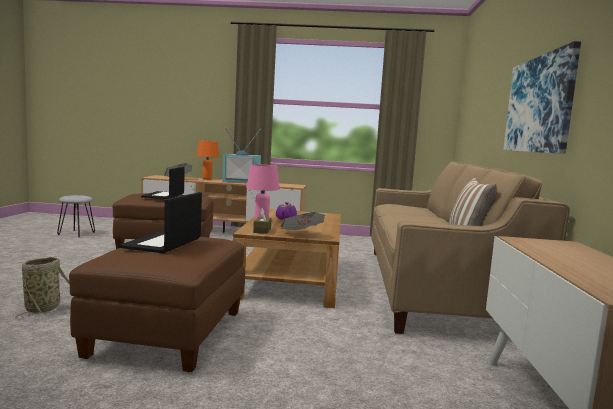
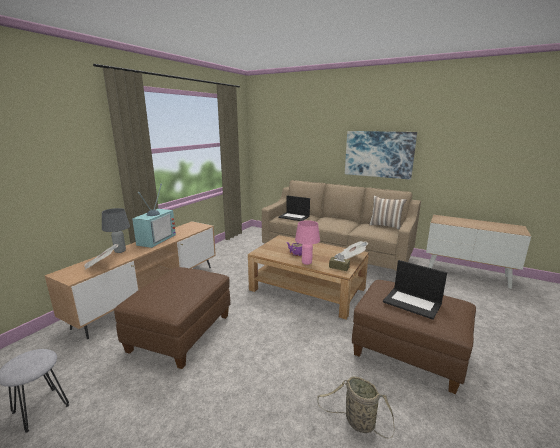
camera: 65 degrees left, 10 degrees up
laptop [141,167,185,199] -> laptop moved to [278,195,310,221]
orange table lamp [196,141,219,180] -> grey table lamp [102,208,130,253]

